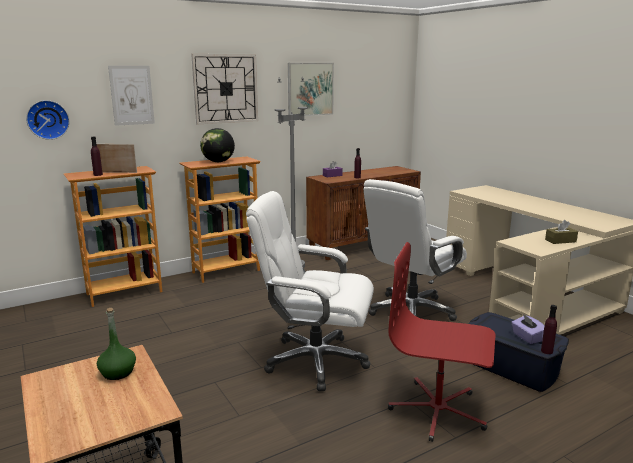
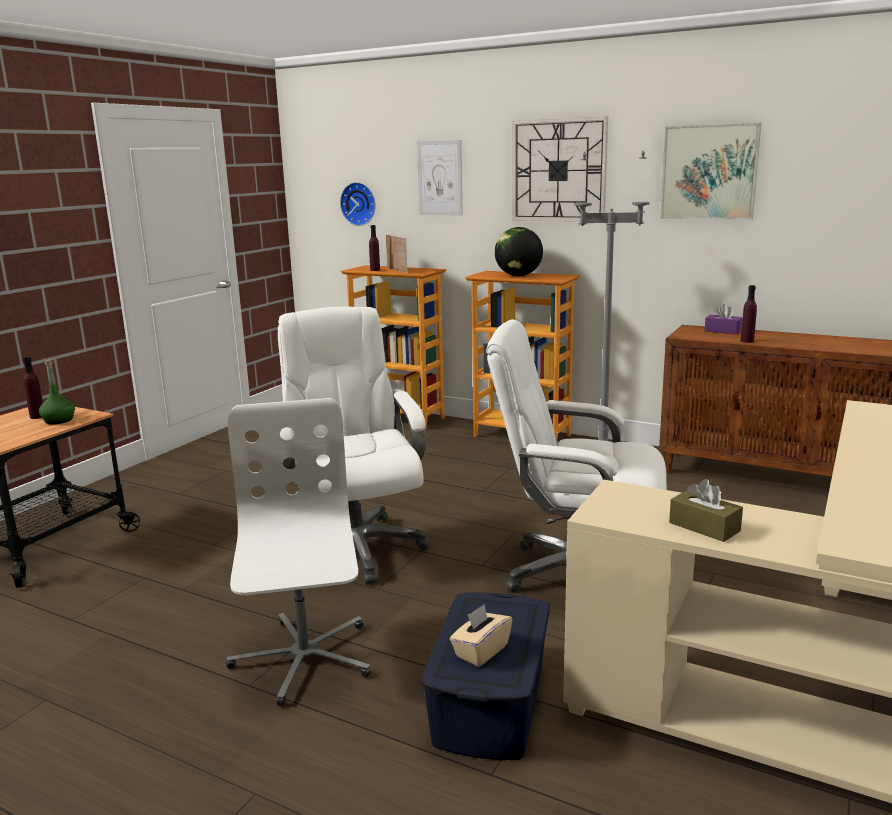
camera: 60 degrees right, 0 degrees up
red office chair [388,242,496,442] -> white office chair [226,398,371,706]
purple tissue box [511,314,545,344] -> beige tissue box [450,604,513,667]
purple bottle [541,305,557,354] -> purple bottle moved to [23,356,43,419]

